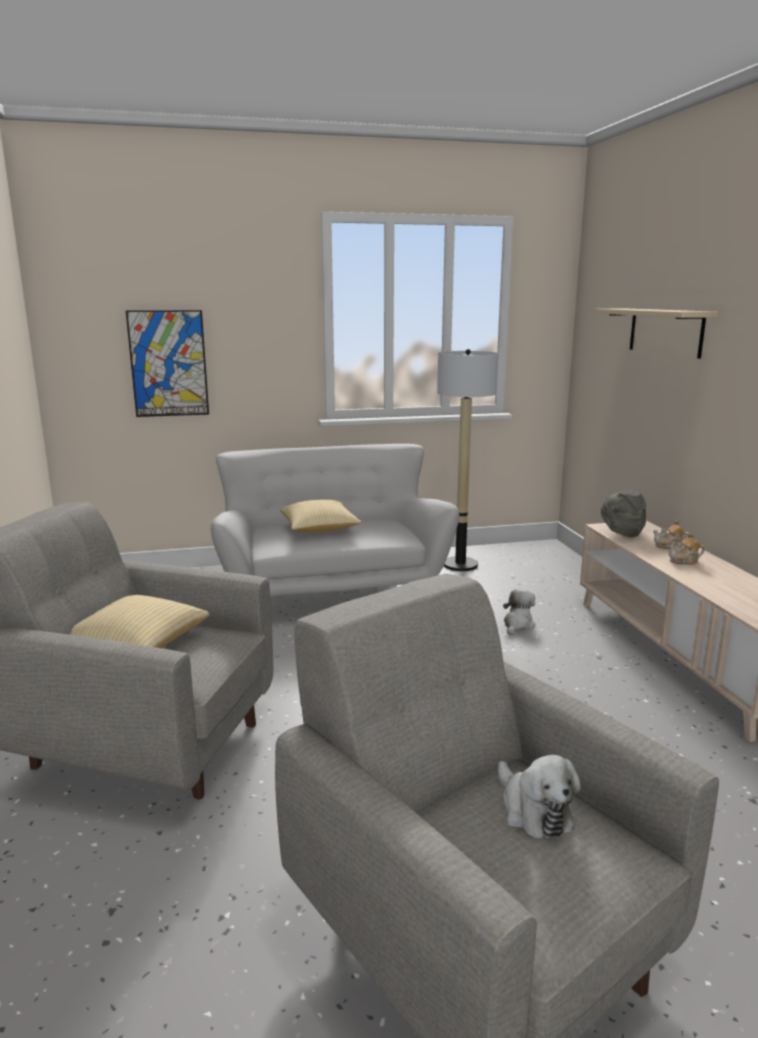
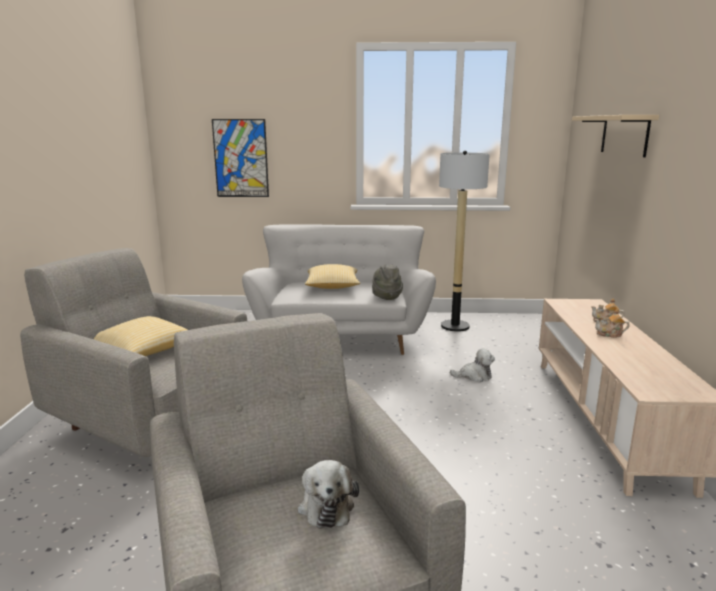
camera: 15 degrees right, 0 degrees up
plush toy [503,589,535,635] -> plush toy turned 45 degrees clockwise [450,348,495,382]
grey hat [601,490,646,537] -> grey hat moved to [372,264,403,300]

